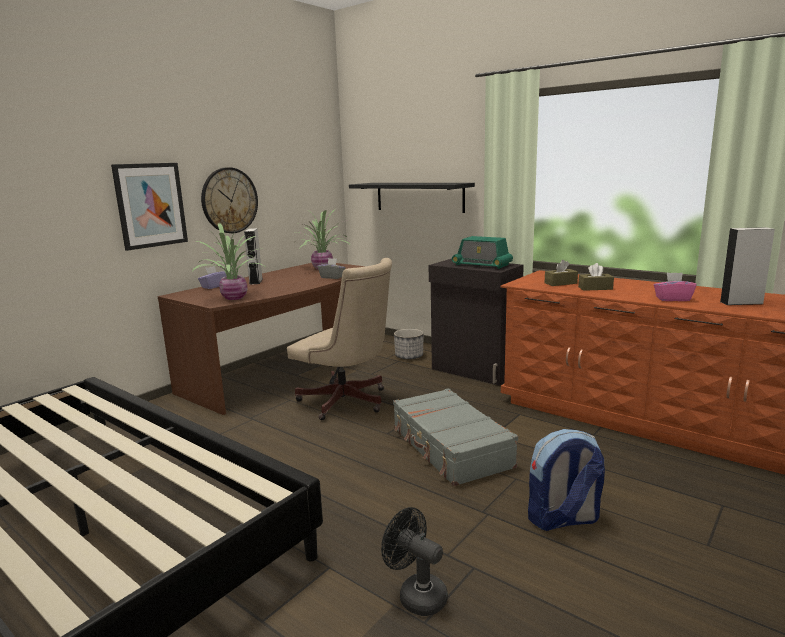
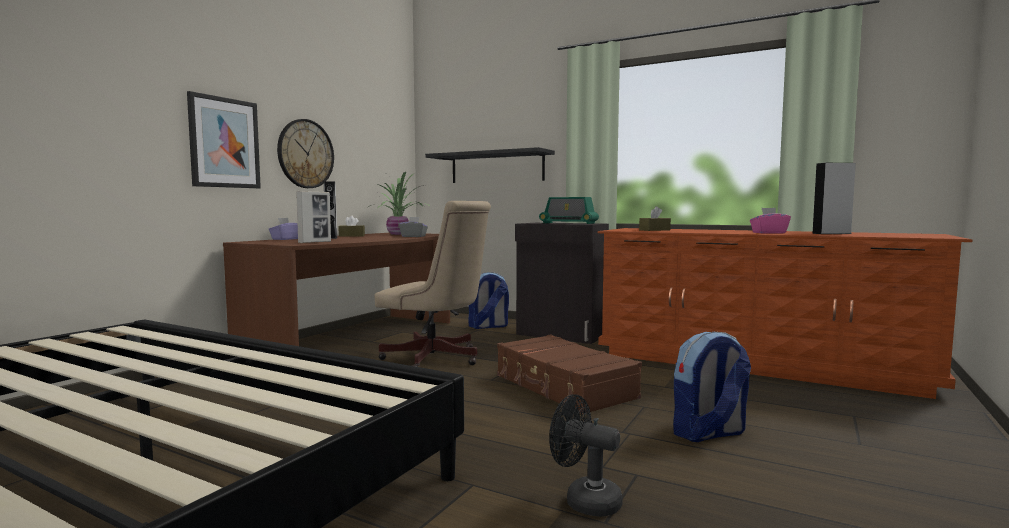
camera: 10 degrees left, 10 degrees down
potted plant [191,223,266,300] -> picture frame [296,191,331,243]
grey suitcase [393,388,518,486] -> brown suitcase [497,334,642,414]
planter [394,329,423,359] -> backpack [468,272,509,329]
brown tissue box [578,263,614,291] -> brown tissue box moved to [338,215,365,237]

